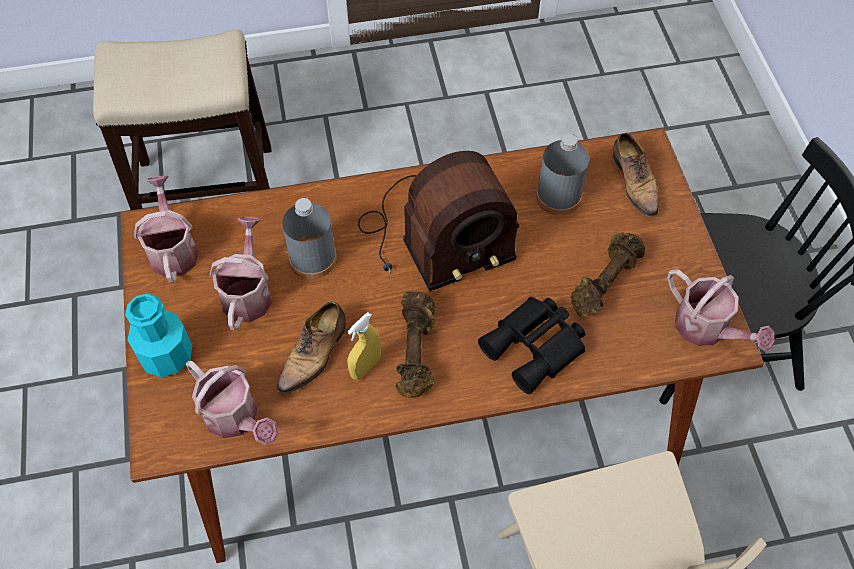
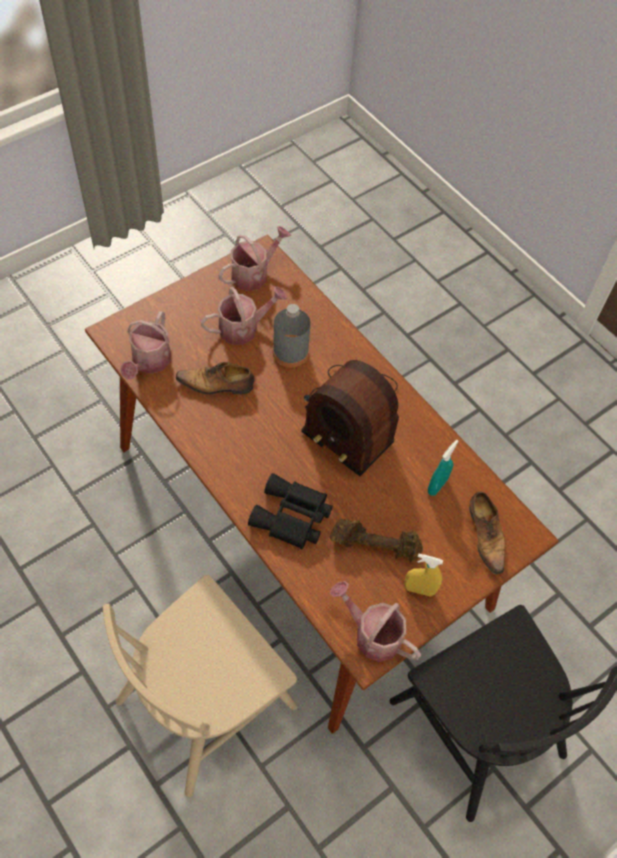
camera: 60 degrees right, 0 degrees up
stool [93,30,272,210] -> none
turquoise bottle [125,294,192,377] -> none
yellow spray bottle [347,312,381,380] -> yellow spray bottle moved to [404,554,443,597]
brown dumbbell [395,291,435,398] -> none
grey bottle [536,134,589,215] -> turquoise spray bottle [428,440,459,496]
shoe [613,133,658,217] -> shoe turned 60 degrees counterclockwise [469,492,505,574]
watering can [667,269,775,351] -> watering can turned 105 degrees clockwise [330,581,421,662]

